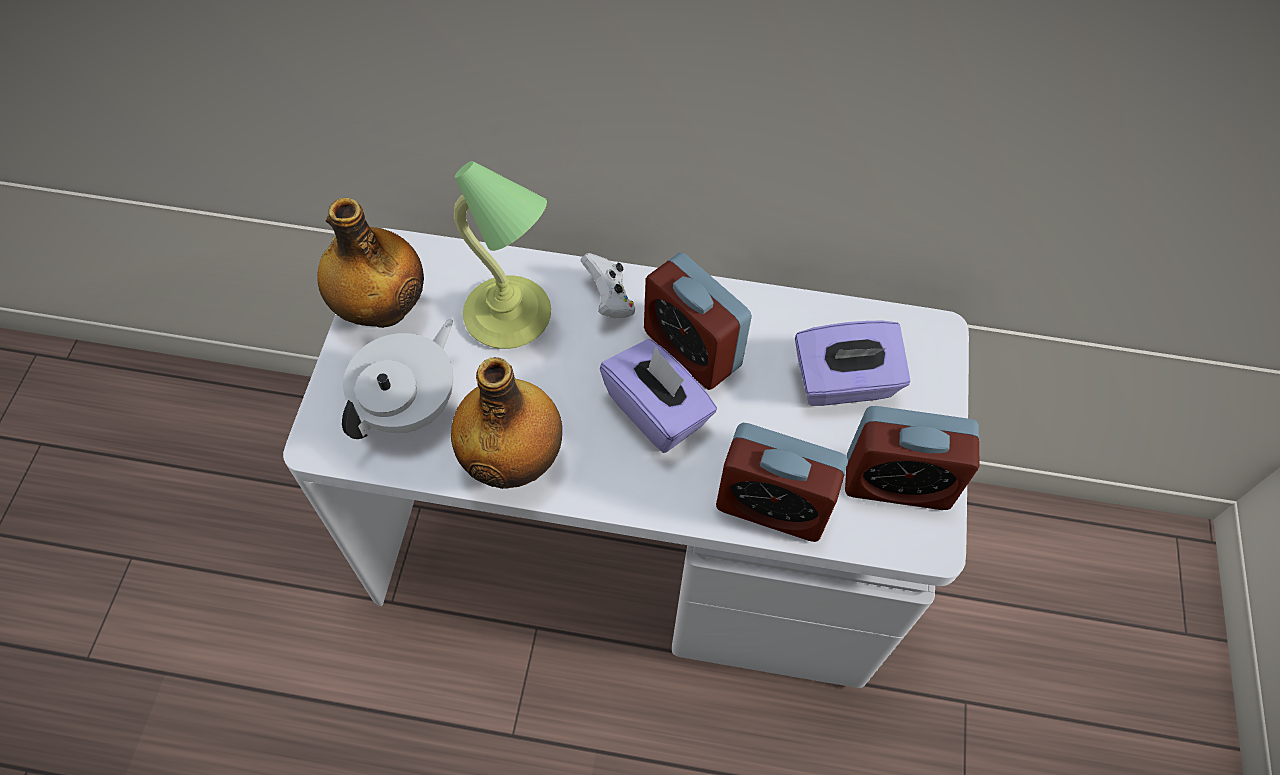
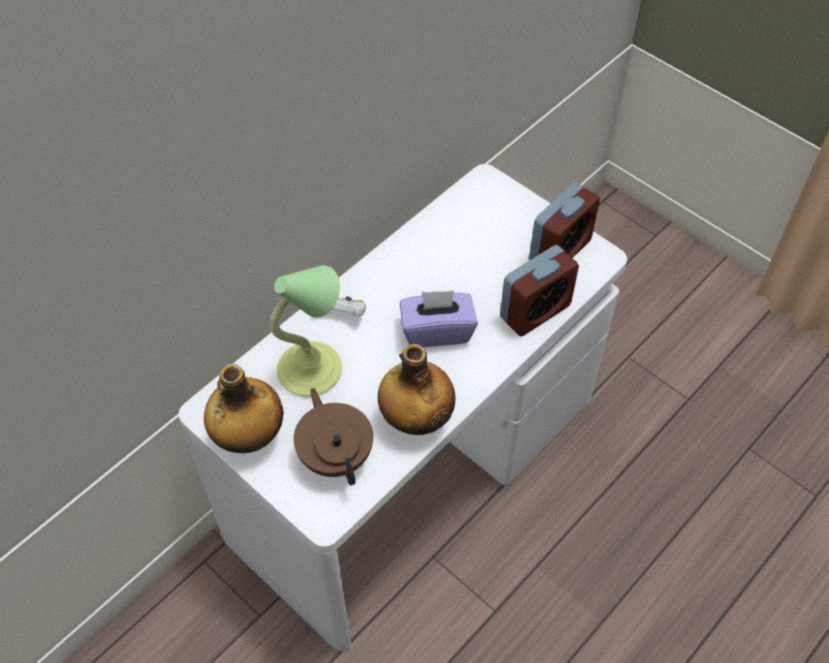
camera: 55 degrees left, 5 degrees down
white teapot [342,319,453,439] -> brown teapot [294,388,373,486]
alarm clock [644,252,752,390] -> none
purple tissue box [795,320,910,406] -> none

